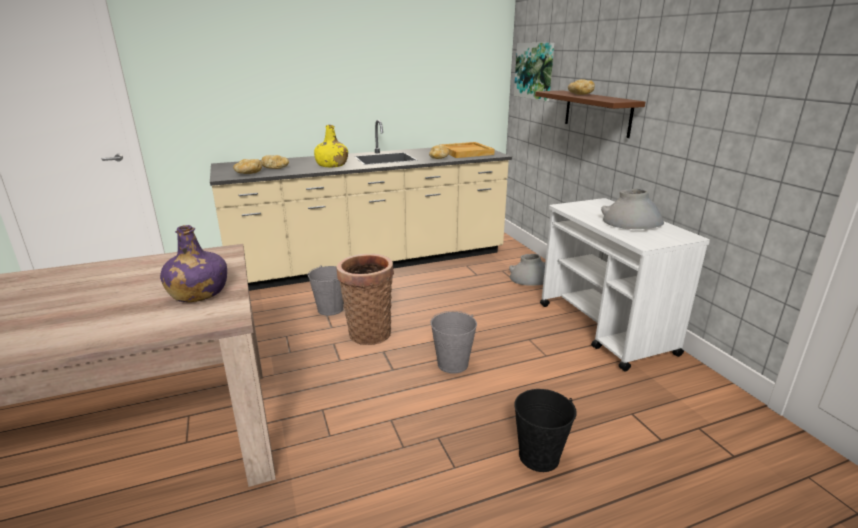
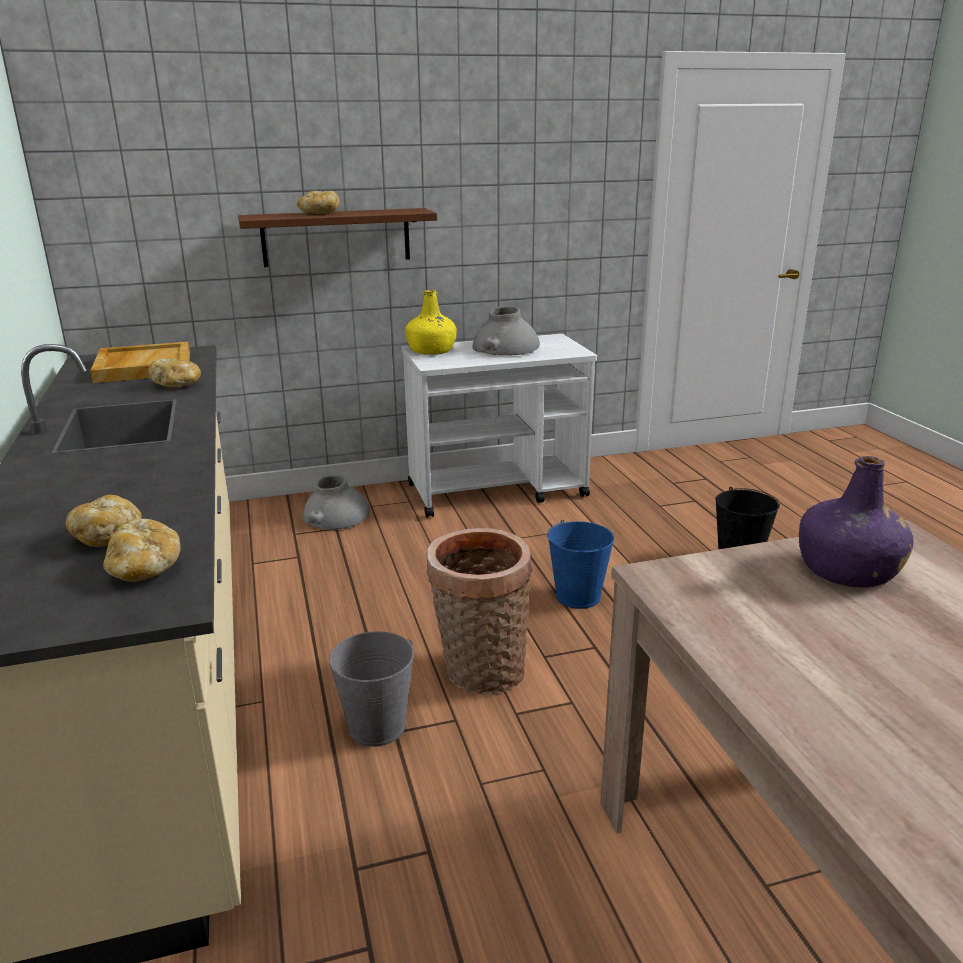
camera: 85 degrees left, 0 degrees up
yellow bottle [314,125,348,167] -> yellow bottle moved to [405,289,457,355]
grey bucket [431,311,477,374] -> blue bucket [547,520,614,609]
picture [514,43,554,101] -> none

